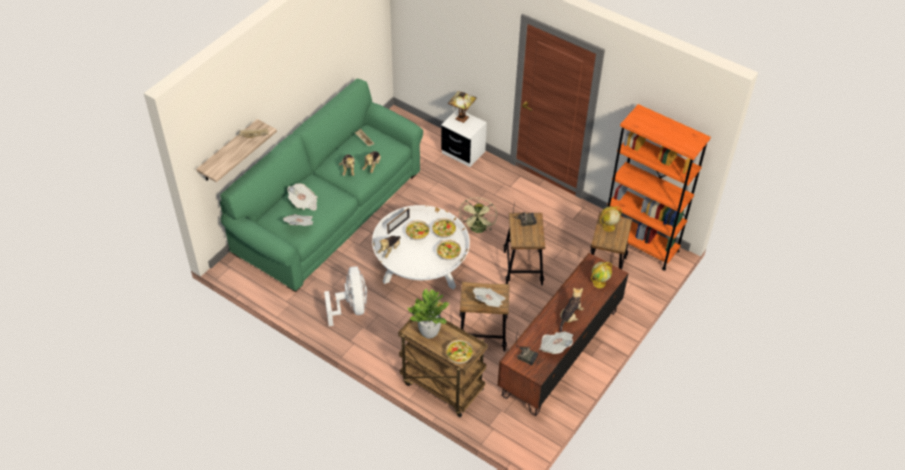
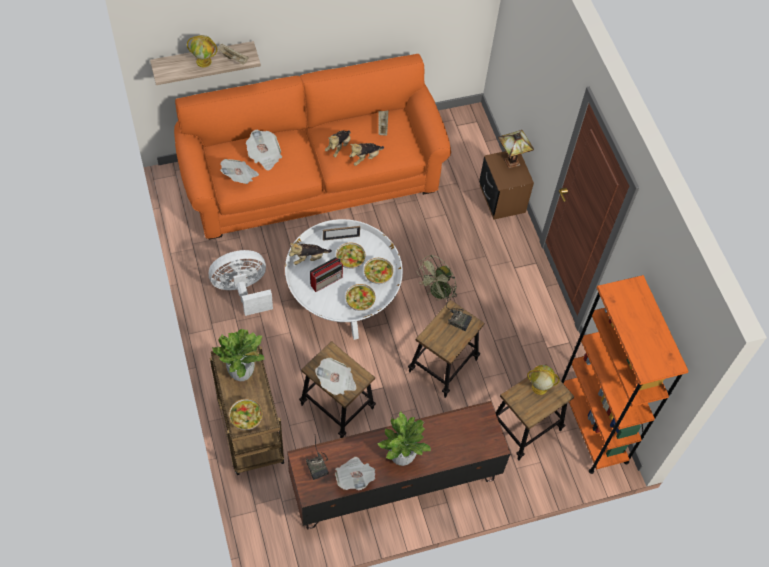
camera: 35 degrees right, 10 degrees up
green sofa [220,78,423,292] -> orange sofa [174,54,451,240]
white fan [324,266,367,326] -> white fan turned 135 degrees counterclockwise [209,250,273,316]
white nightstand [441,109,487,167] -> brown nightstand [479,151,534,220]
plush toy [560,288,584,332] -> potted plant [377,411,431,466]
globe [591,262,612,288] -> globe moved to [187,35,217,67]
none -> radio [310,257,343,292]

